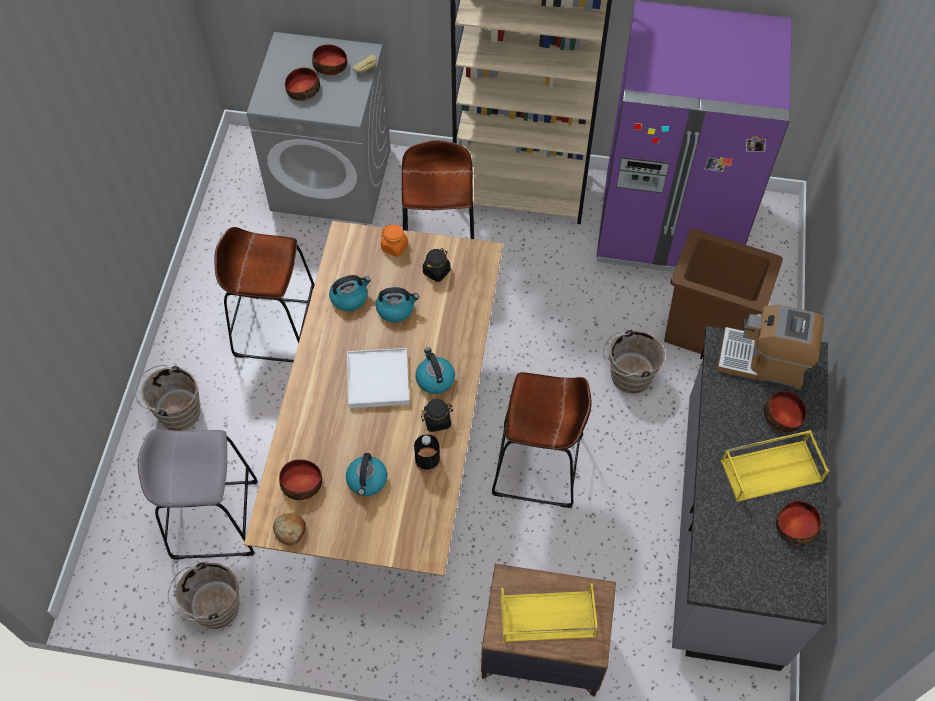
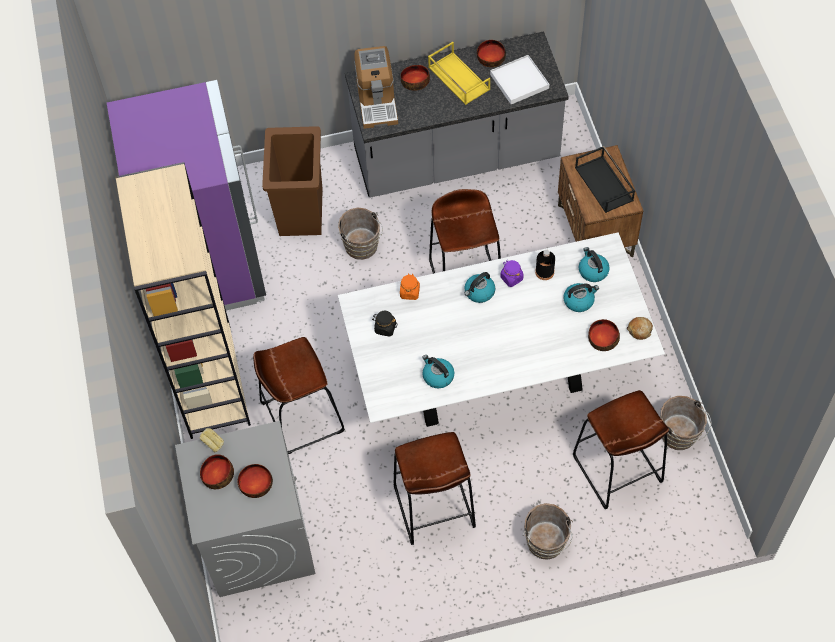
camera: 110 degrees left, 0 degrees up
grey stool [138,429,258,560] -> brown stool [573,390,669,509]
brown dining table [244,221,503,576] -> white dining table [338,232,665,427]
white tray [347,348,409,408] -> white tray moved to [490,55,549,104]
kettle [376,287,419,322] -> kettle moved to [579,247,610,282]
orange jar [381,224,408,257] -> orange jar moved to [400,273,420,300]
black jar [421,399,454,432] -> purple jar [500,260,524,287]
yellow tray [500,583,598,642] -> black tray [575,146,635,213]

